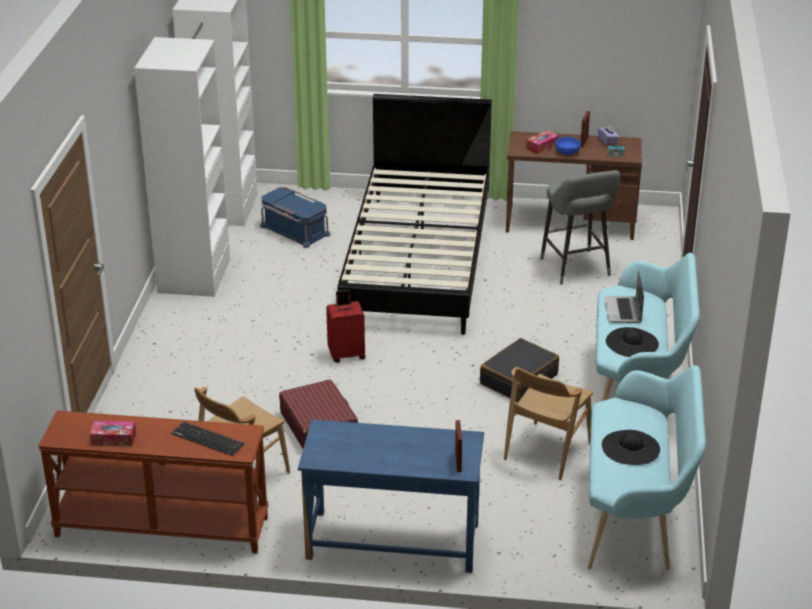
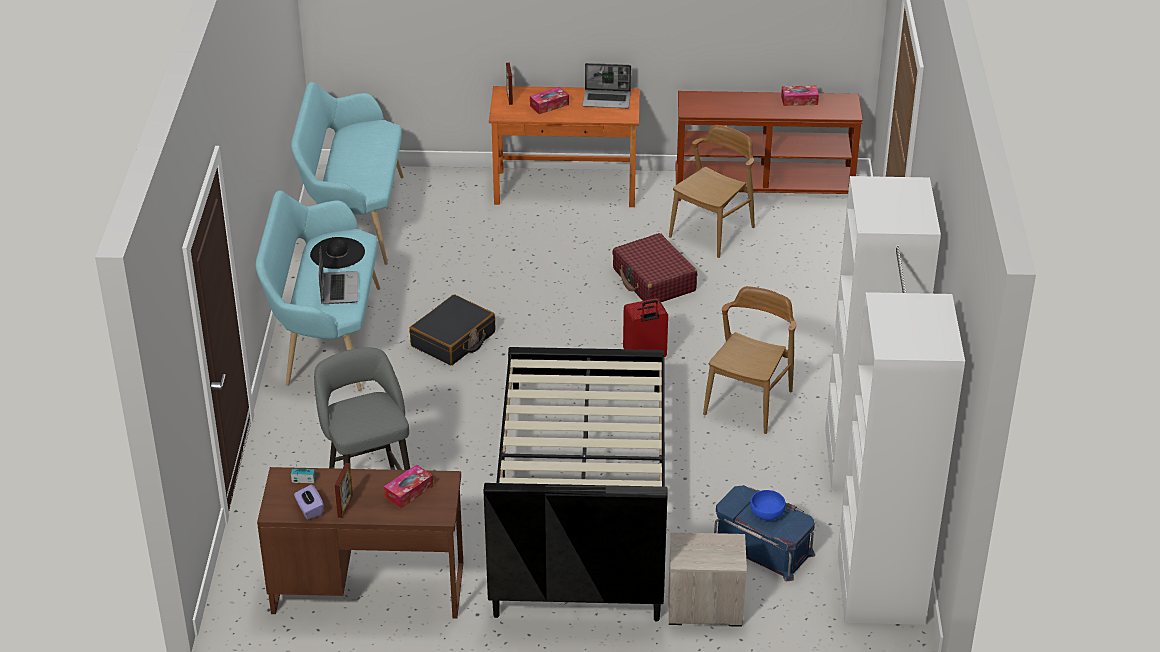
camera: 175 degrees right, 5 degrees up
keyboard [171,422,244,456] -> none
blue desk [298,419,484,573] -> orange desk [489,86,640,207]
brown chair [504,367,593,480] -> brown chair moved to [703,286,797,434]
blue bowl [556,137,581,155] -> blue bowl moved to [750,490,786,520]
black hat [602,430,660,465] -> none
none -> tissue box [530,87,569,114]
none -> laptop [582,63,631,108]
none -> nightstand [669,532,747,627]

